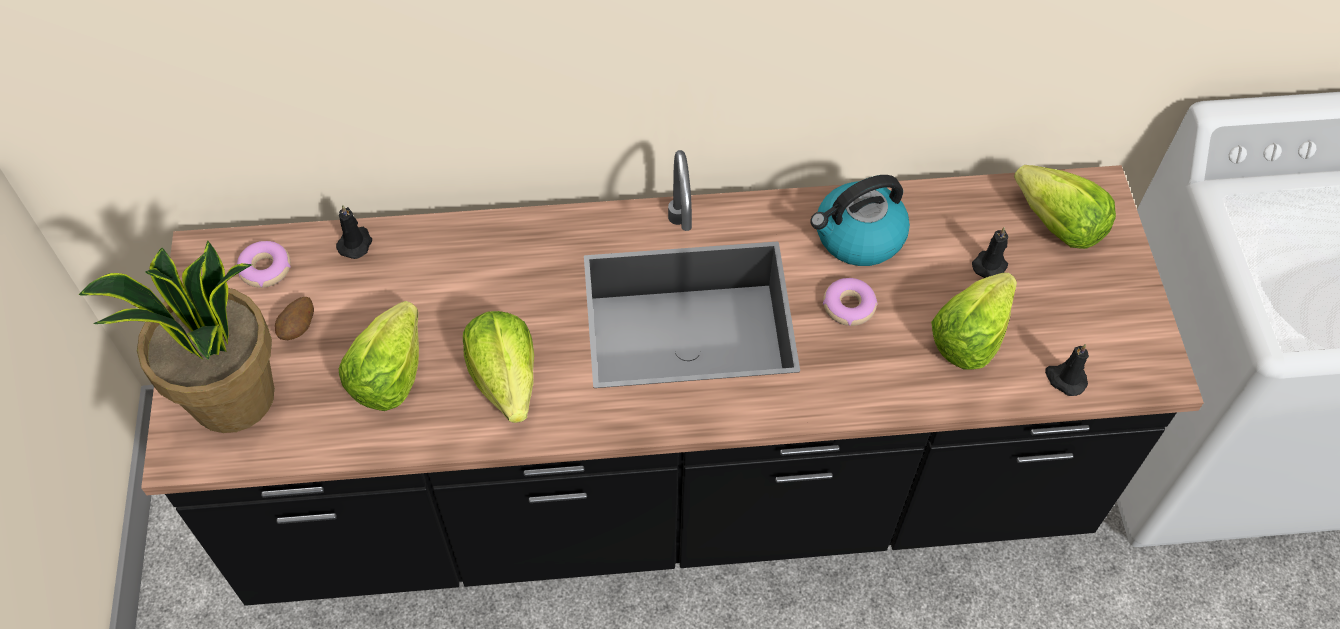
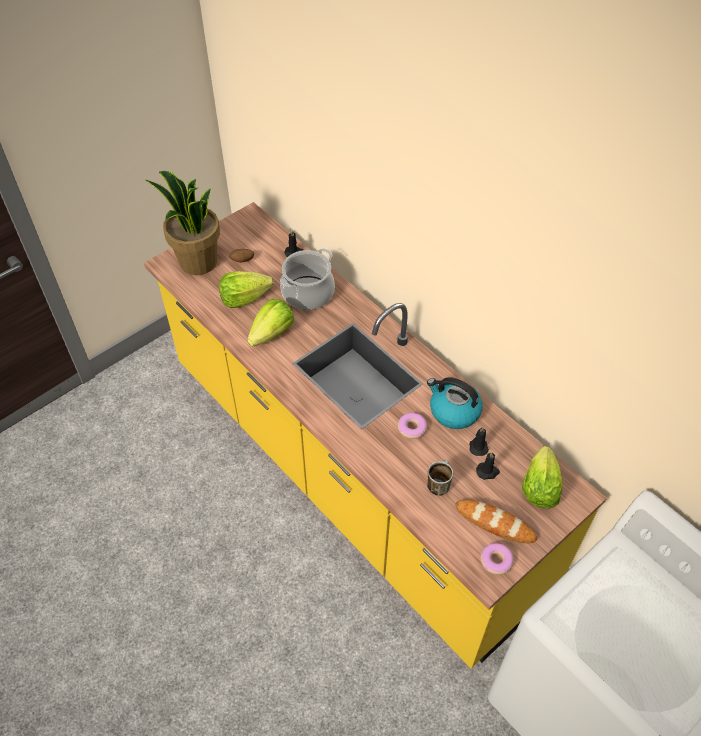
camera: 55 degrees right, 5 degrees down
black counter [141,150,1204,606] -> yellow counter [144,202,607,669]
donut [237,241,291,288] -> donut moved to [481,543,514,575]
lettuce [931,273,1017,370] -> mug [427,460,453,496]
black candle [1045,344,1089,396] -> black candle moved to [469,427,489,456]
none -> cooking pot [280,248,335,310]
none -> bread [455,500,537,543]

